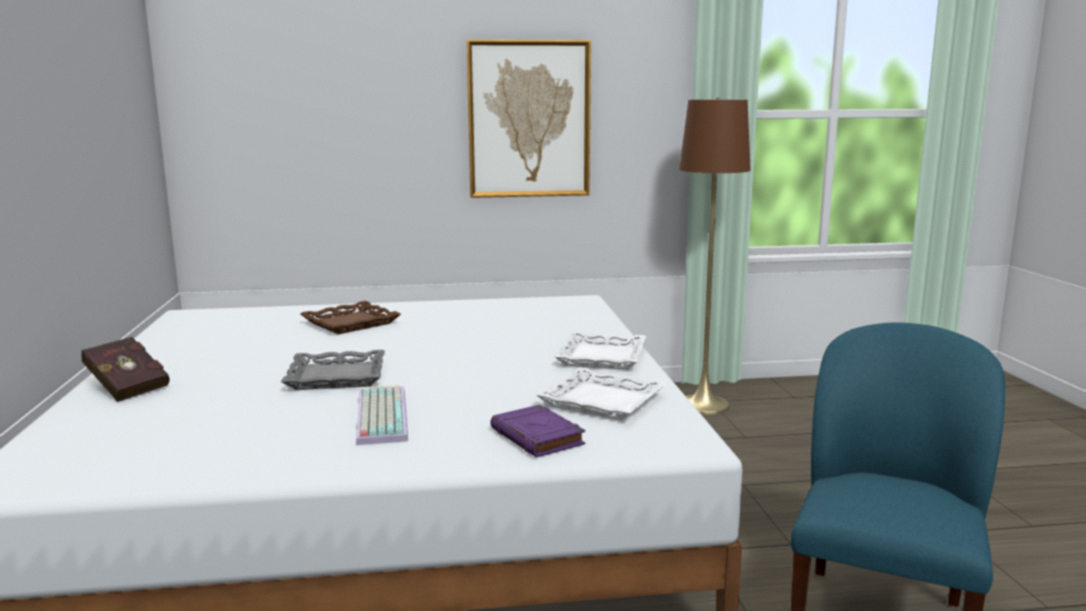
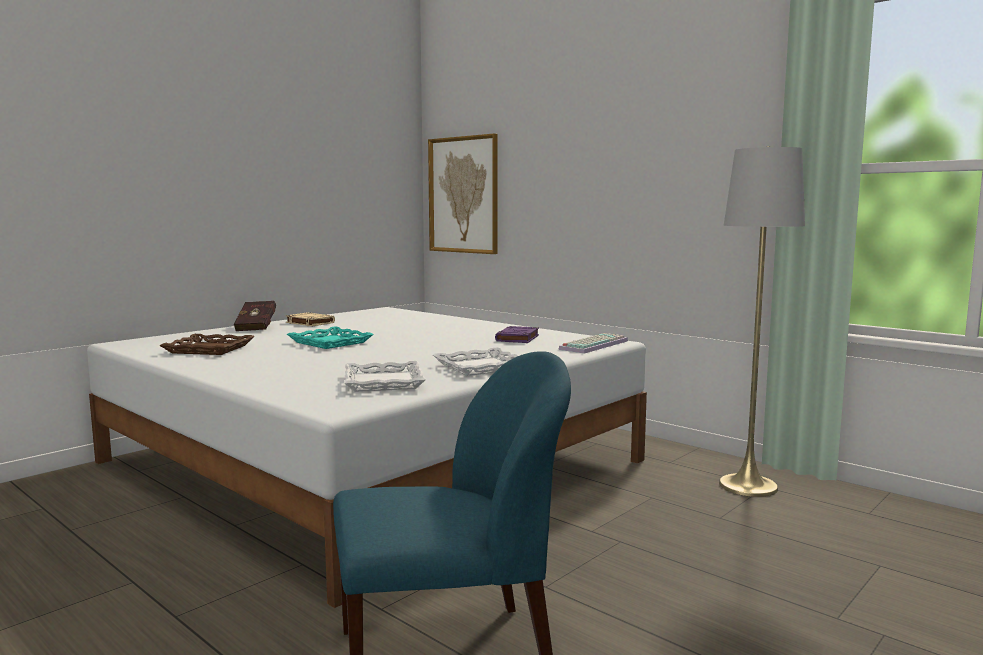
camera: 50 degrees right, 5 degrees down
grey tray [281,350,385,390] -> turquoise tray [287,326,374,349]
brown tray [300,301,401,334] -> brown tray moved to [159,334,255,355]
keyboard [356,385,408,445] -> keyboard moved to [558,333,628,354]
picture [466,40,591,198] -> picture moved to [428,133,498,254]
purple book [491,405,585,457] -> purple book moved to [495,326,539,343]
brown floor lamp [679,97,751,415] -> grey floor lamp [719,147,805,497]
none -> beige book [286,312,335,326]

